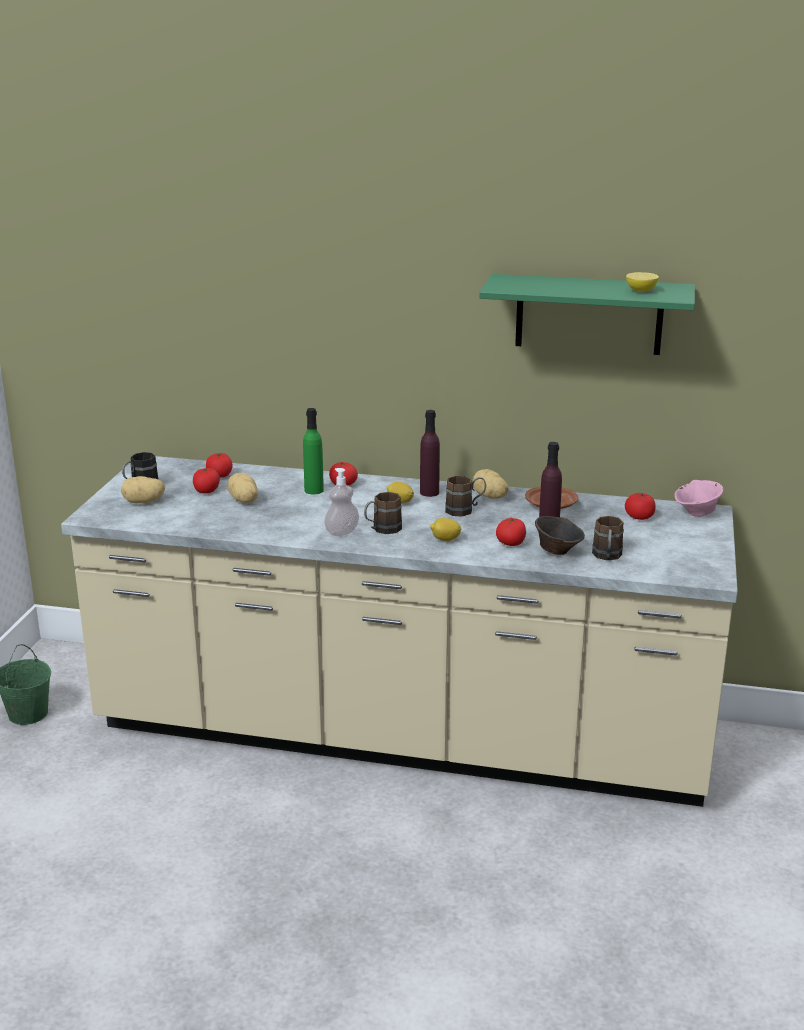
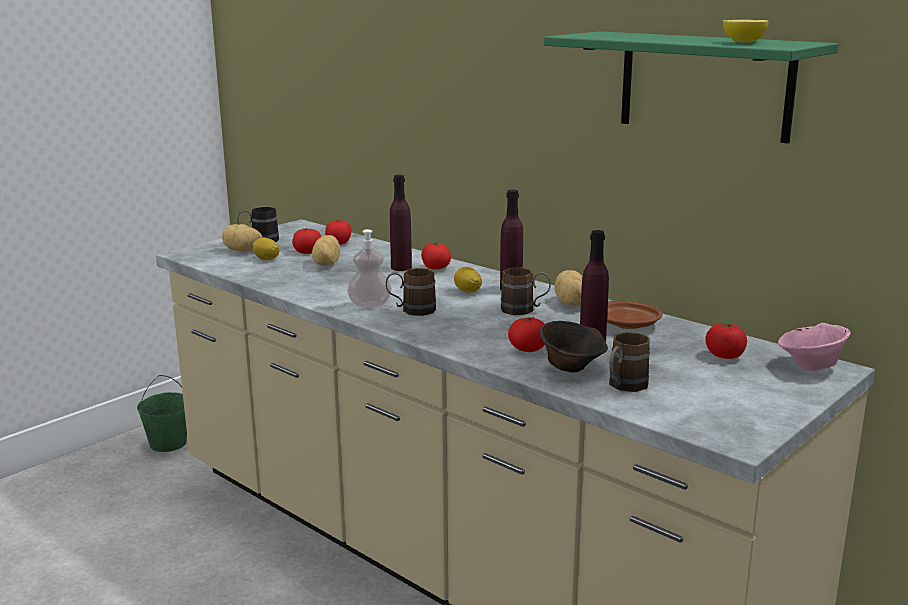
camera: 30 degrees right, 5 degrees down
green bottle [303,408,324,494] -> purple bottle [390,175,412,271]
lemon [430,518,462,541] -> lemon moved to [253,237,280,260]

